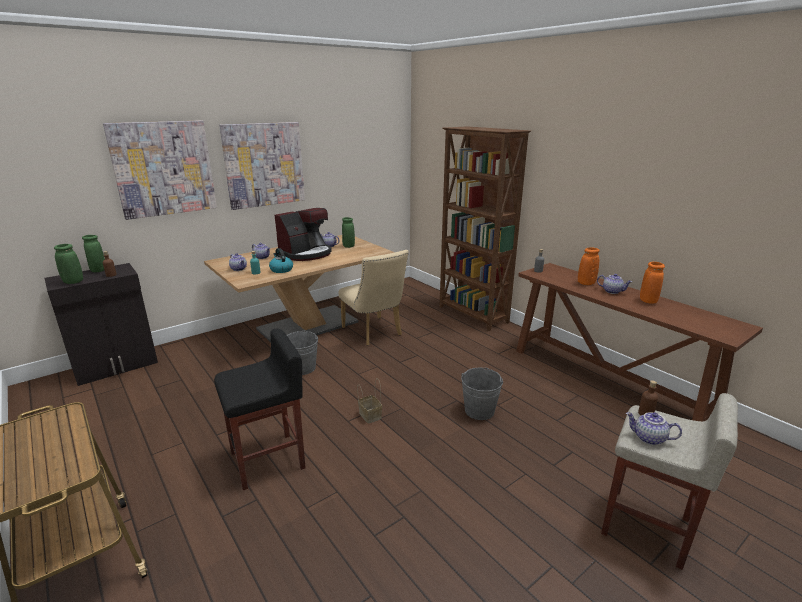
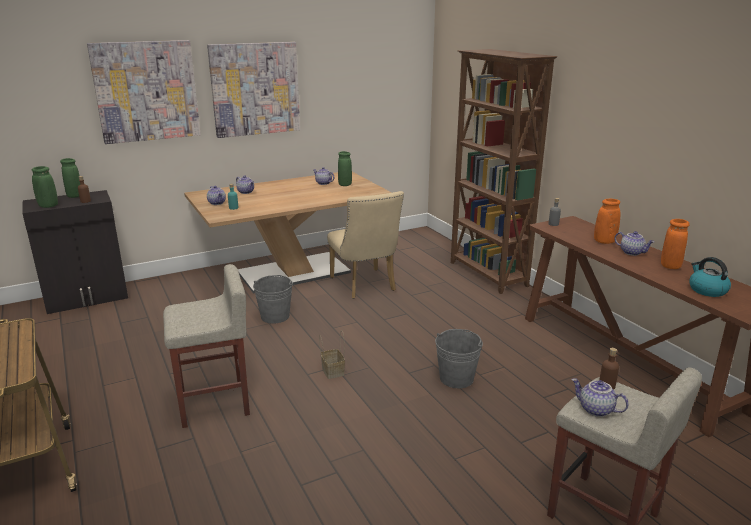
camera: 10 degrees right, 0 degrees up
black stool [214,328,306,490] -> beige stool [163,264,250,428]
kettle [269,248,293,273] -> kettle moved to [689,257,731,297]
coffee machine [274,208,332,261] -> none

